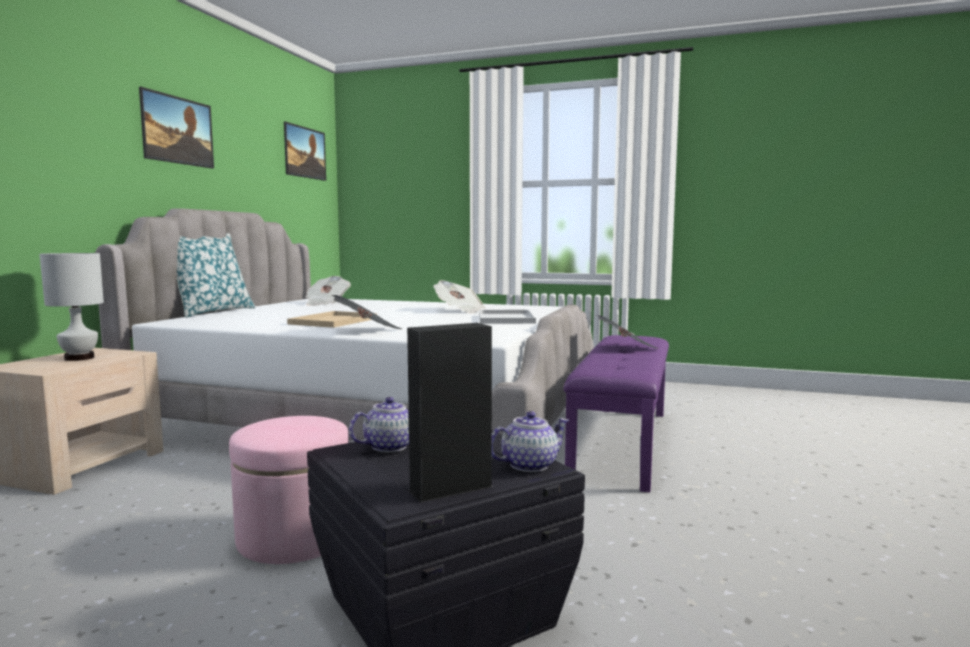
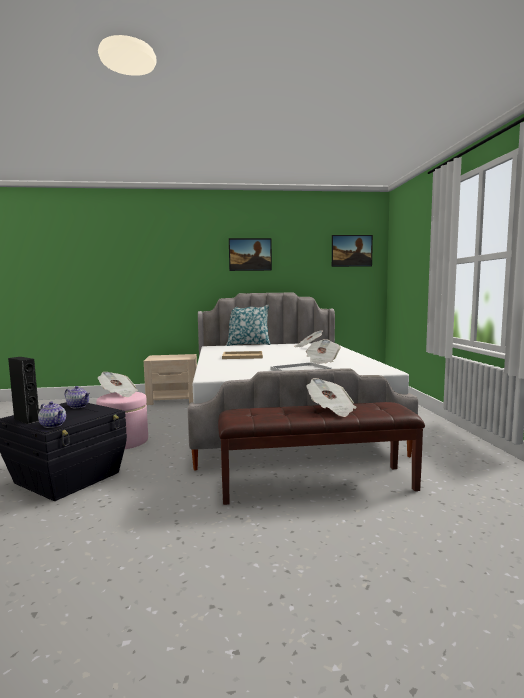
camera: 65 degrees right, 0 degrees up
white table lamp [39,253,104,361] -> none
newspaper [331,295,402,329] -> newspaper moved to [98,372,138,397]
purple bench [564,335,669,493] -> brown bench [218,402,425,505]

